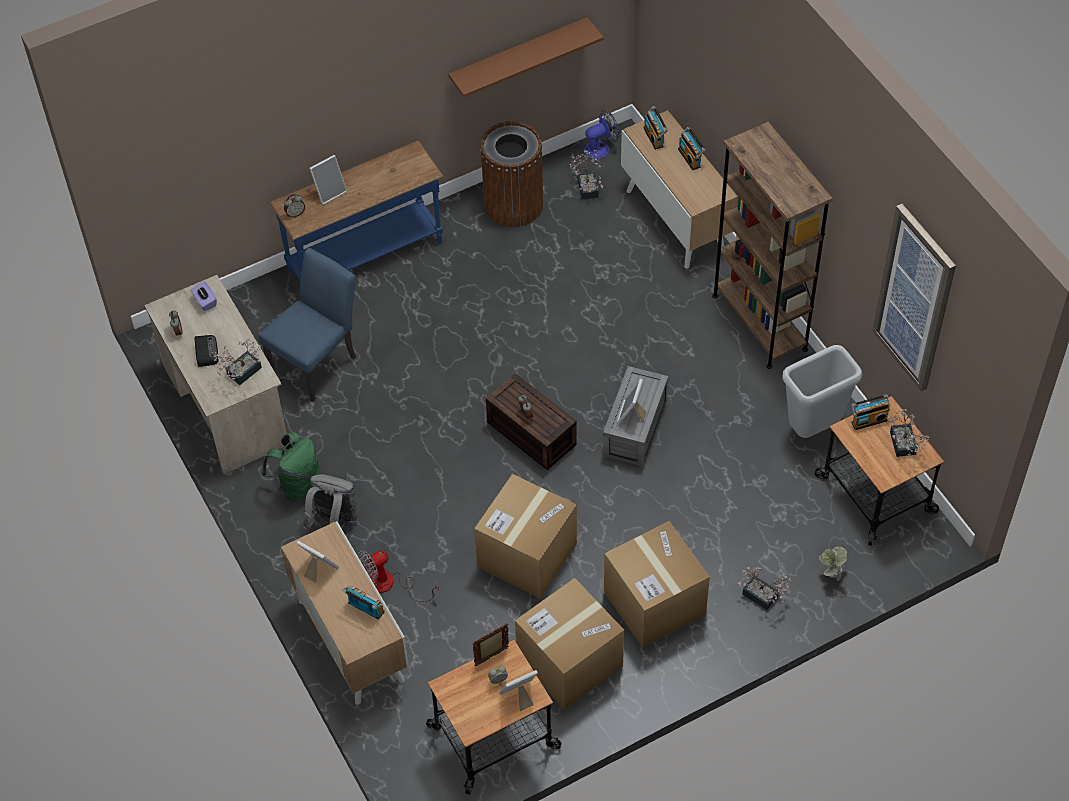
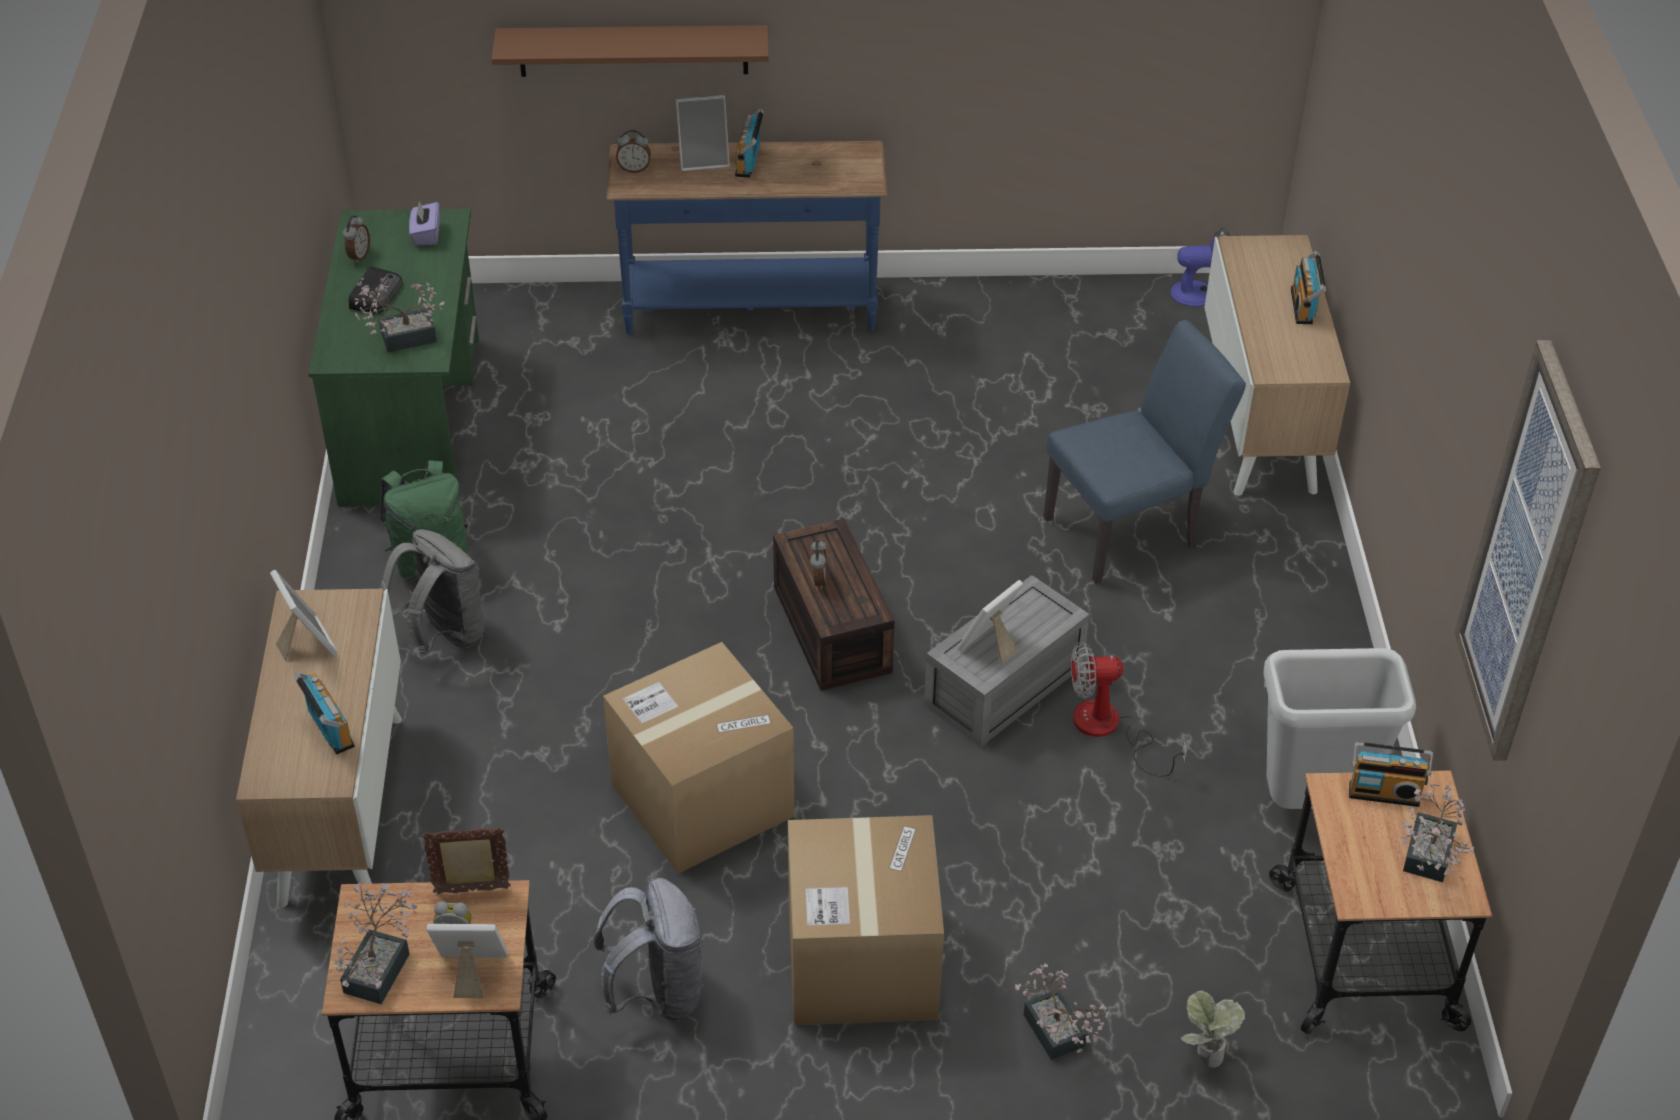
camera: 25 degrees right, 10 degrees down
beige desk [144,275,287,474] -> green desk [308,209,479,507]
blue chair [259,248,356,402] -> blue chair moved to [1043,320,1246,584]
fan [357,550,439,602] -> fan moved to [1071,642,1187,777]
brown shelf [448,17,604,97] -> brown shelf moved to [492,25,769,77]
brown trash can [480,121,543,227] -> none
cardboard box [515,578,624,710] -> grey backpack [594,878,704,1021]
potted plant [570,150,603,200] -> potted plant moved to [335,880,418,1004]
radio [643,106,668,150] -> radio moved to [735,108,764,178]
brown bookcase [712,122,833,369] -> none

